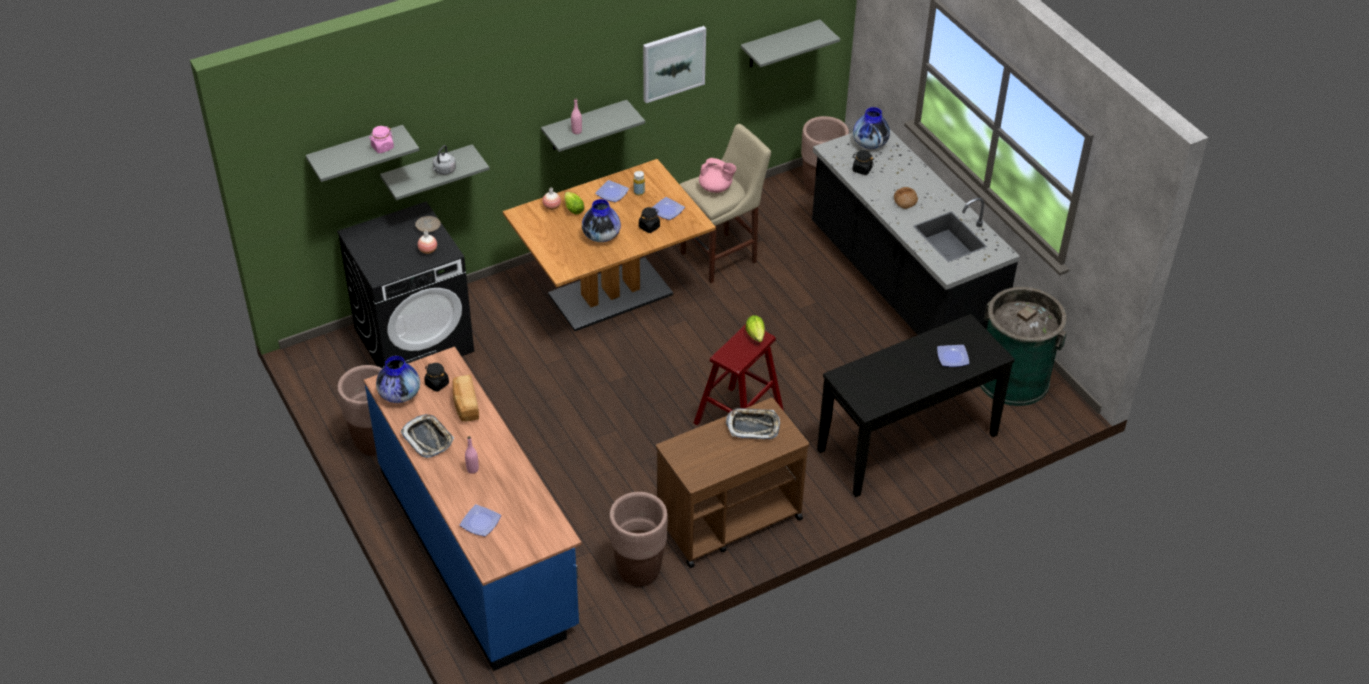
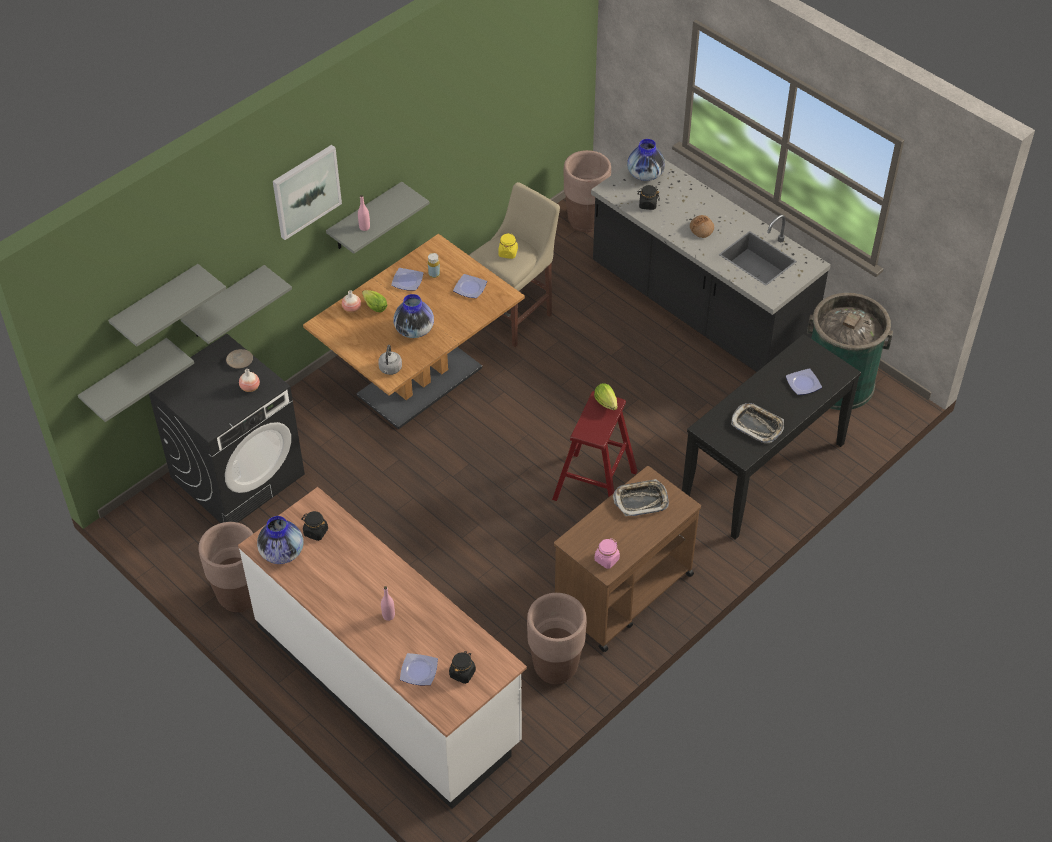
camera: 15 degrees left, 5 degrees up
blue counter [364,347,581,671] -> white counter [238,487,527,809]
pink jar [369,126,394,153] -> pink jar moved to [595,538,620,569]
tray [401,414,454,458] -> tray moved to [731,403,784,443]
grey kettle [432,145,456,175] -> grey kettle moved to [378,345,402,375]
bread [453,375,479,422] -> none
black jar [639,207,660,233] -> black jar moved to [449,651,476,684]
picture [643,26,706,103] -> picture moved to [273,145,342,240]
pink teapot [699,158,736,193] -> yellow jar [498,233,518,259]
grey shelf [741,19,840,67] -> grey shelf moved to [78,338,194,422]

